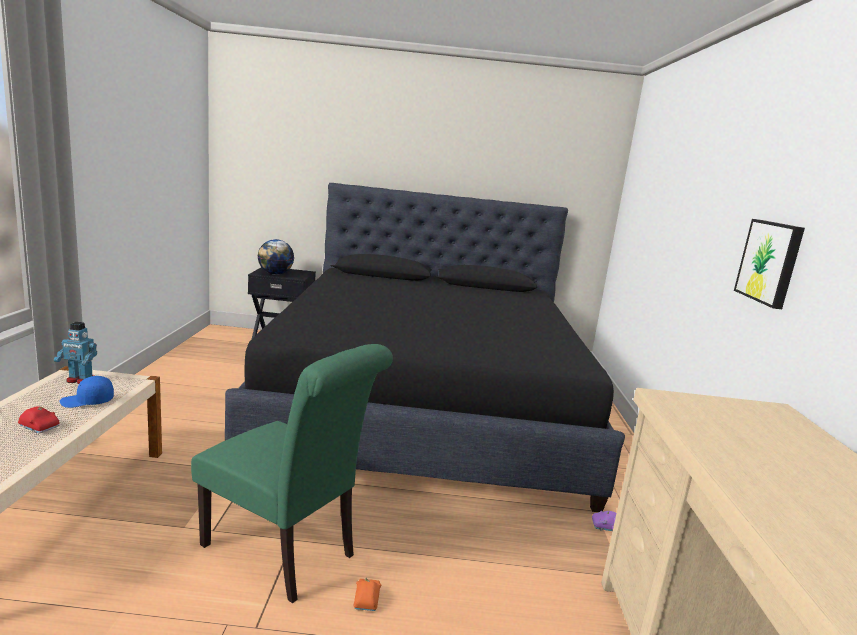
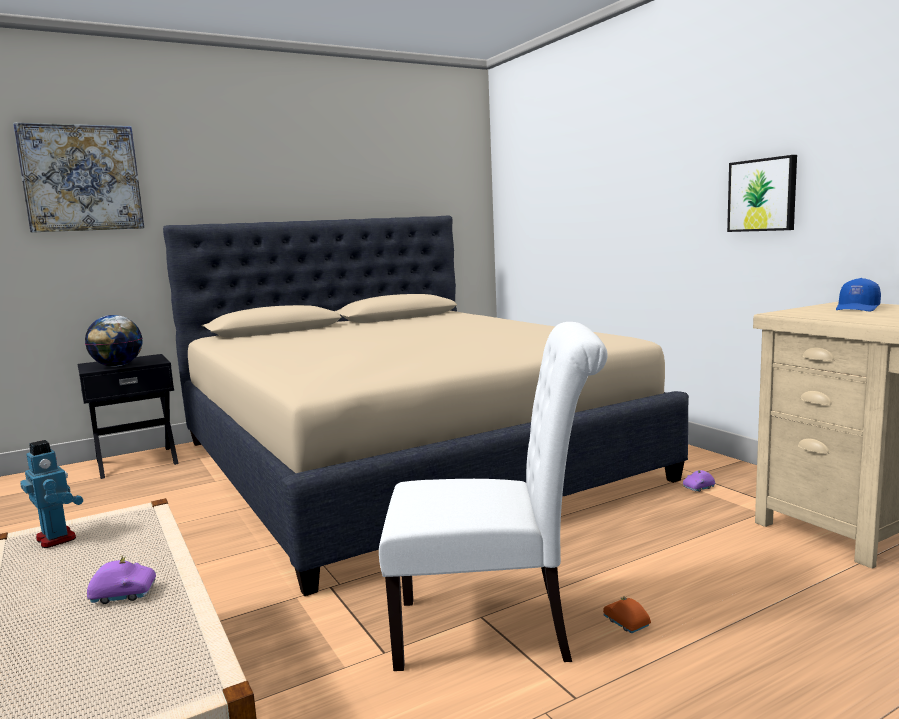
camera: 30 degrees left, 5 degrees down
red toy car [18,406,60,433] -> purple toy car [87,556,156,604]
toy robot [54,322,97,384] -> toy robot turned 105 degrees counterclockwise [21,440,83,548]
blue cap [59,376,114,408] -> blue cap moved to [836,278,881,312]
green chair [191,344,393,604] -> white chair [379,322,608,671]
black bed [225,183,625,512] -> beige bed [163,216,689,596]
none -> picture [13,122,144,232]

